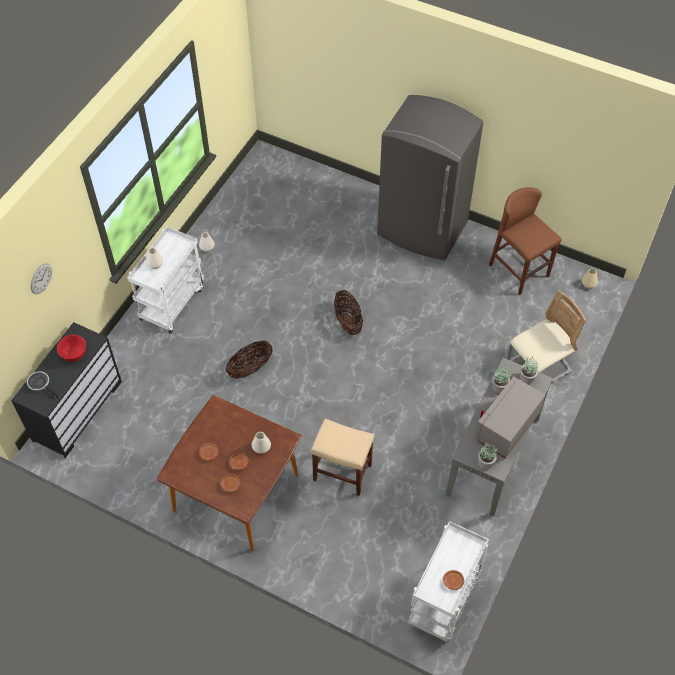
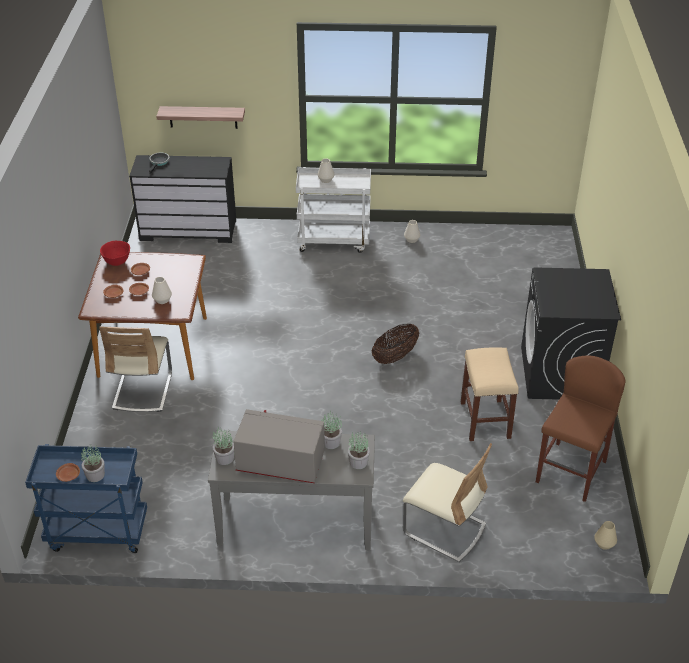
camera: 65 degrees right, 15 degrees down
wall clock [31,263,52,294] -> none
red bowl [57,335,86,362] -> red bowl moved to [100,241,130,266]
basket [226,341,273,379] -> none
beige stool [311,419,374,496] -> beige stool moved to [461,347,519,441]
grey fridge [377,95,483,261] -> black washing machine [521,267,621,400]
white cart [408,521,489,642] -> blue cart [25,444,147,553]
none -> potted plant [81,445,105,482]
none -> beige chair [99,326,172,412]
none -> shelf [156,106,245,129]

